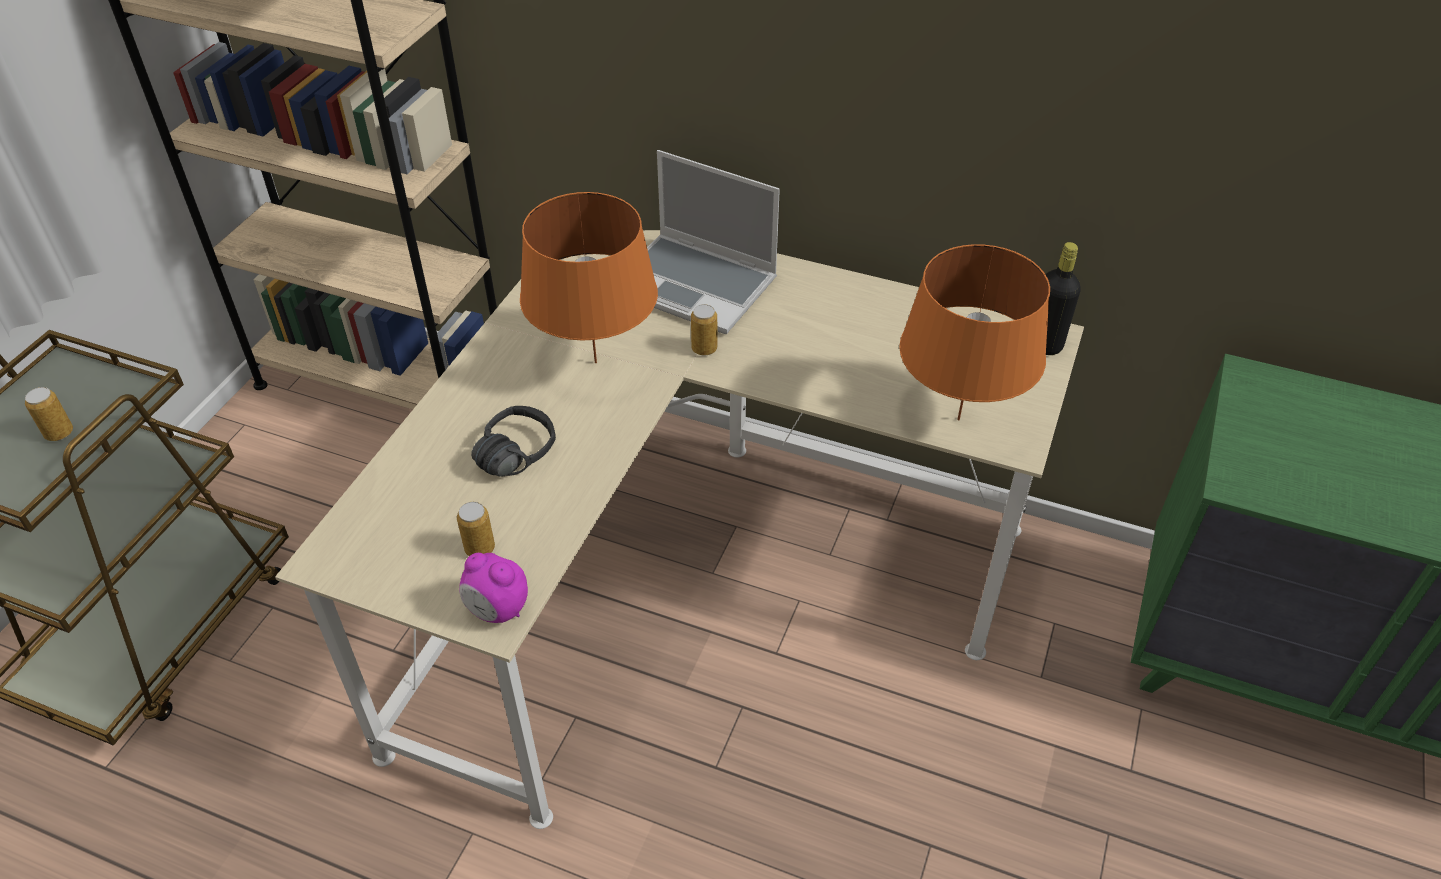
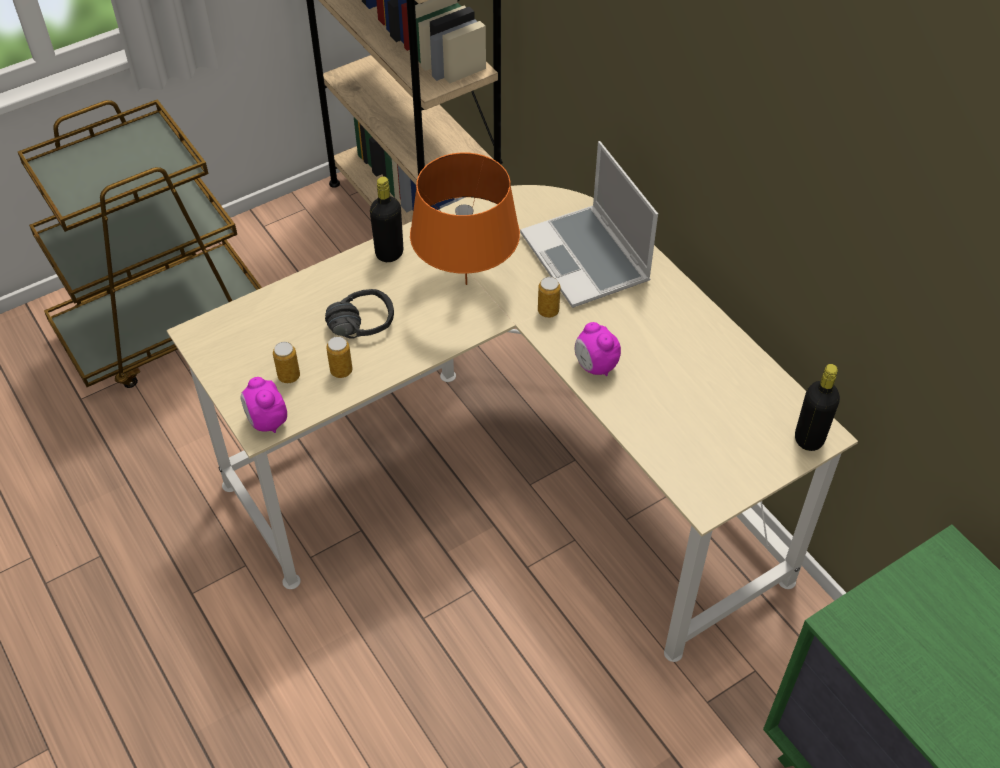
camera: 35 degrees right, 5 degrees up
can [25,387,73,441] -> can moved to [326,336,352,378]
orange table lamp [899,244,1050,421] -> none
none -> black bottle [370,176,403,262]
none -> alarm clock [575,322,621,376]

